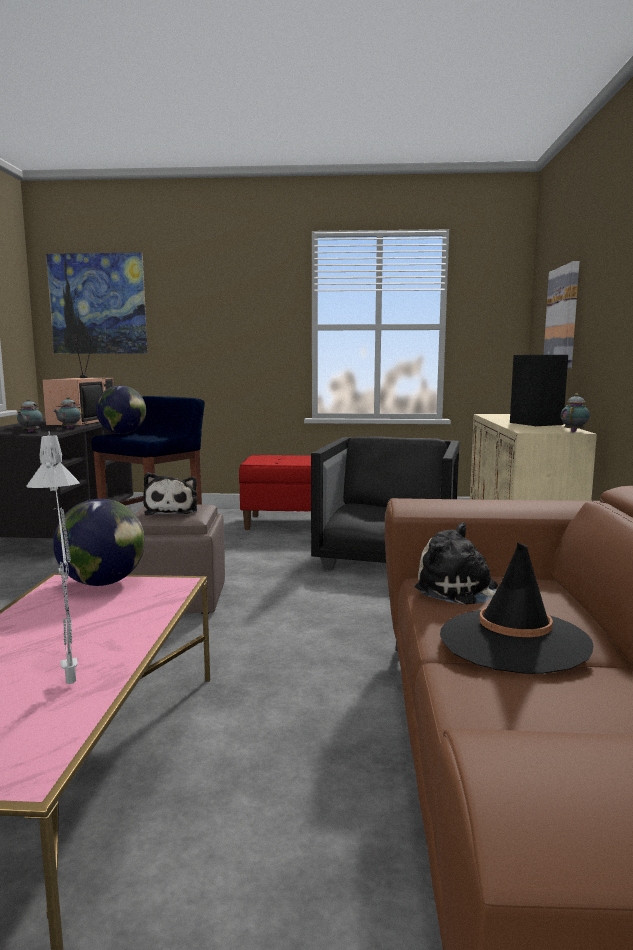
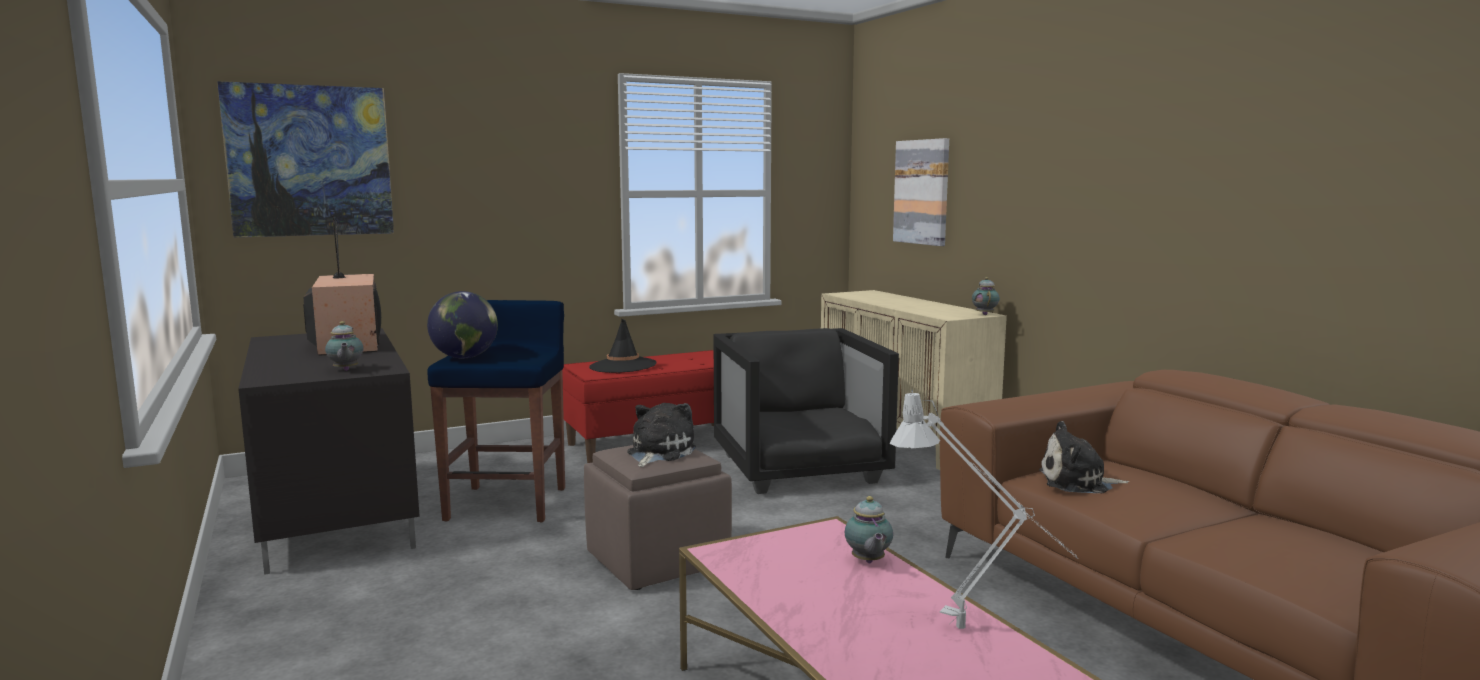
camera: 30 degrees left, 0 degrees up
teapot [53,397,83,429] -> teapot moved to [845,496,893,563]
globe [53,499,145,586] -> none
plush toy [143,472,197,516] -> plush toy turned 120 degrees counterclockwise [627,403,696,467]
black hat [440,543,593,674] -> black hat moved to [589,318,656,373]
black speaker [510,355,568,426] -> none

